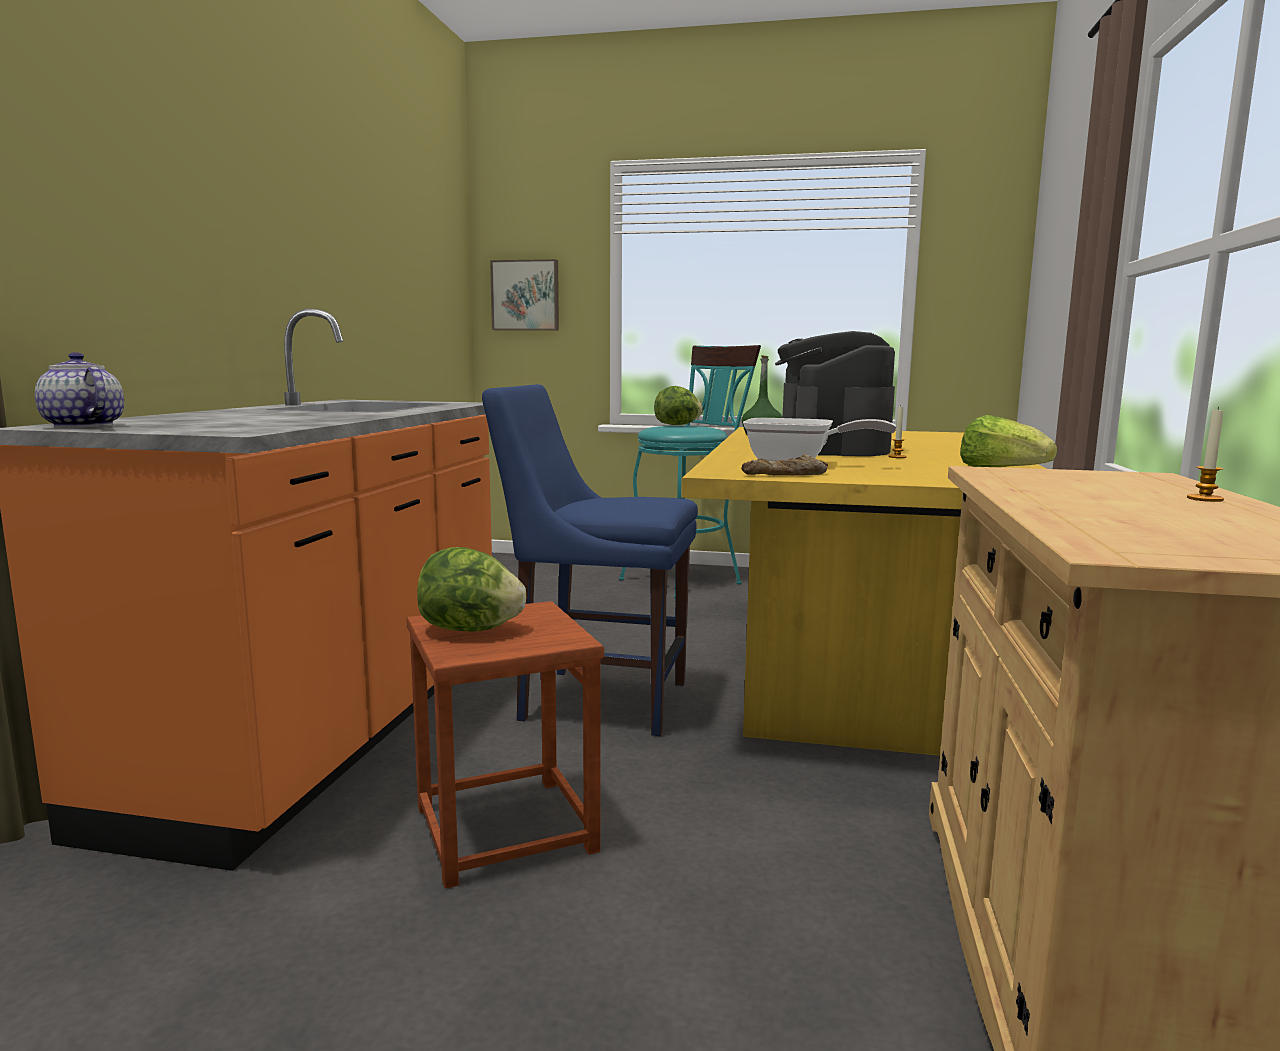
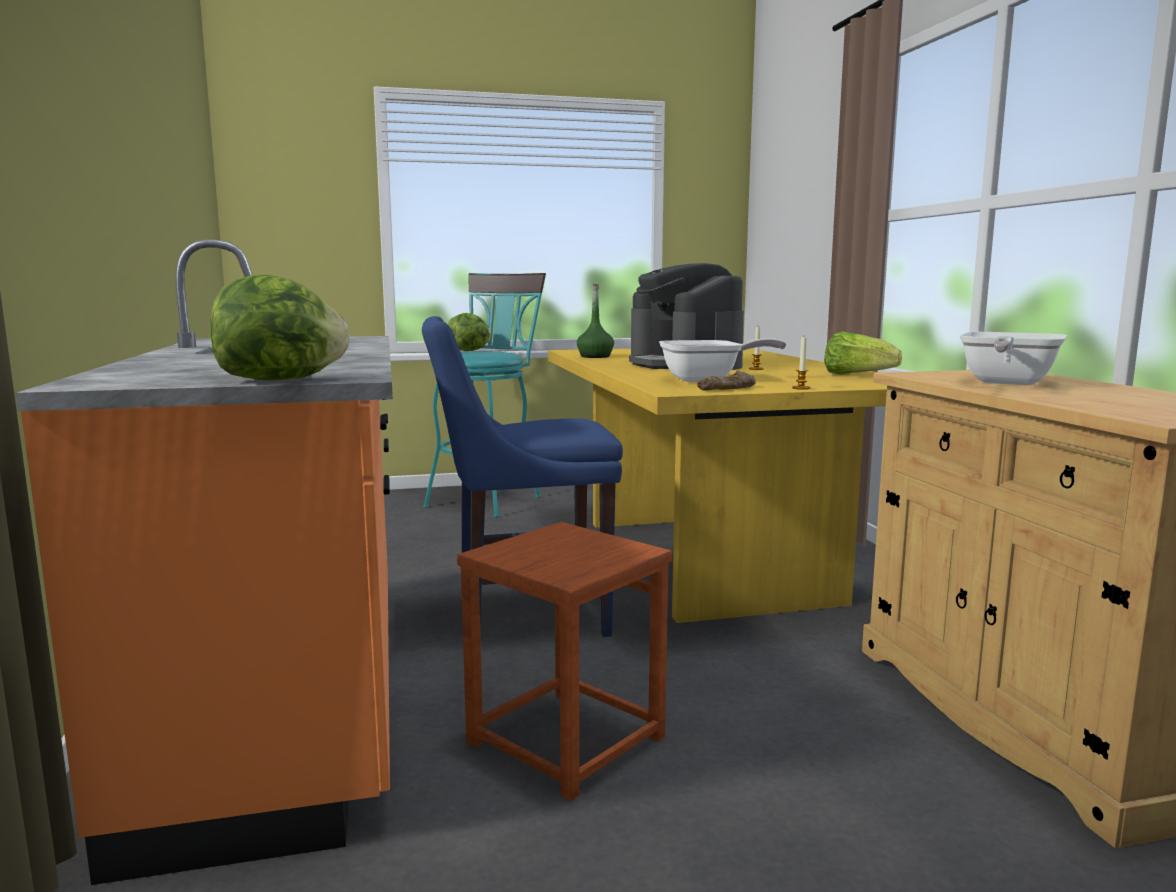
camera: 25 degrees left, 0 degrees up
teapot [35,352,124,428] -> none
lettuce [417,547,526,631] -> lettuce moved to [210,275,350,381]
picture [490,259,559,330] -> none
candle [1187,406,1224,502] -> candle moved to [792,337,810,390]
none -> frying pan [960,332,1067,385]

